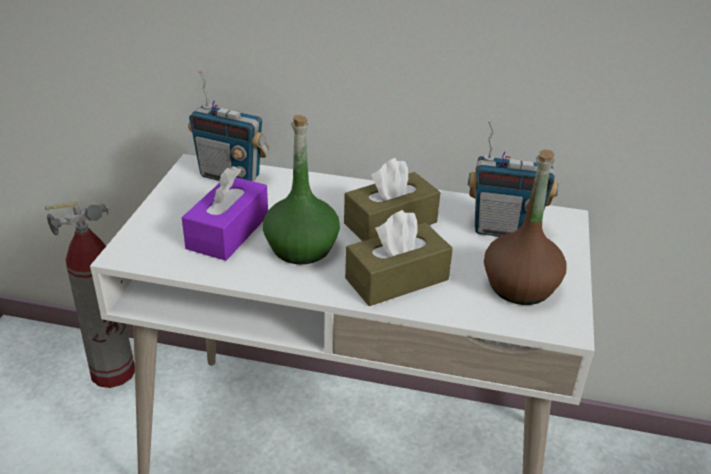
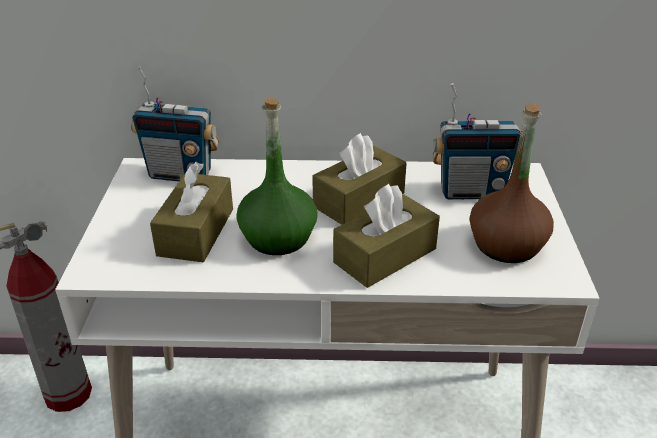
camera: 10 degrees left, 0 degrees up
purple tissue box [182,166,268,261] -> brown tissue box [150,162,233,262]

